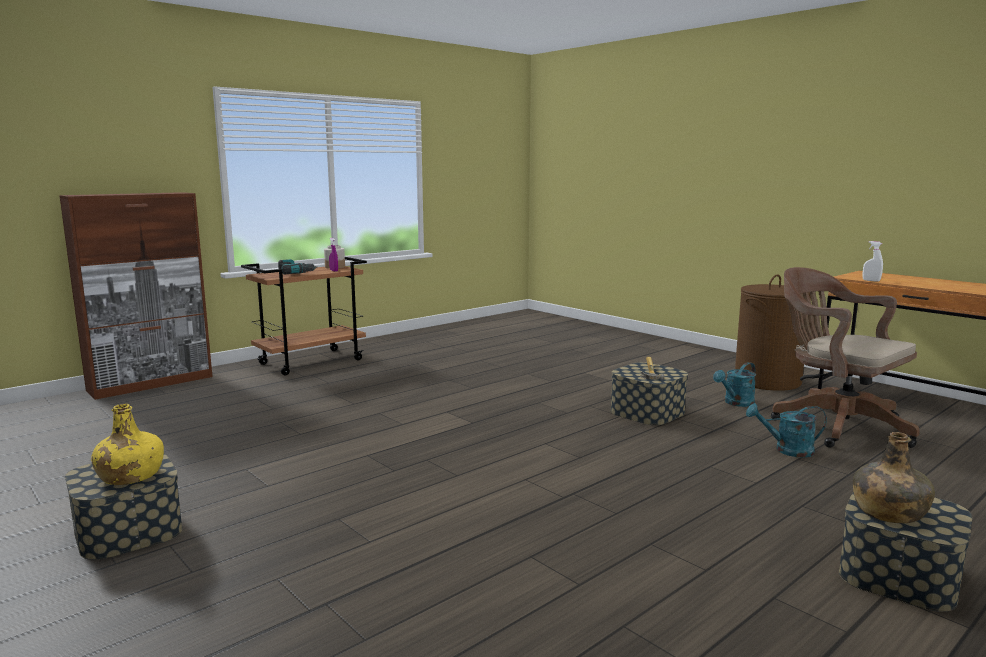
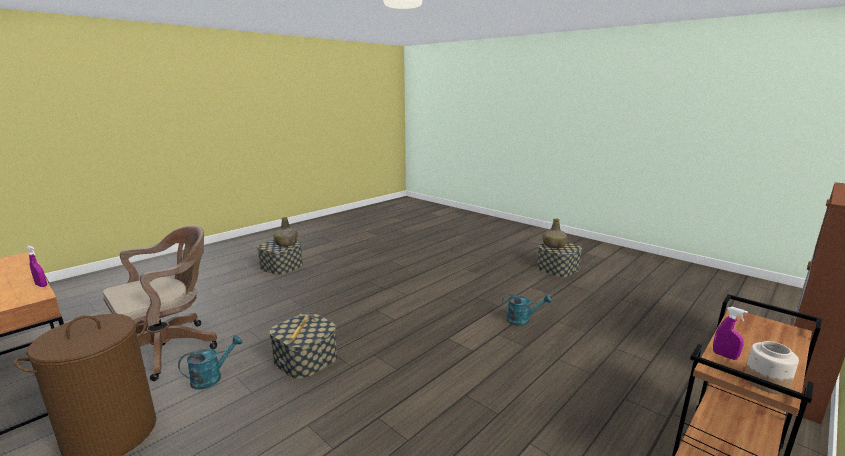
camera: 175 degrees right, 5 degrees up
yellow bottle [91,404,164,485] -> green bottle [543,218,568,248]
power drill [278,259,317,275] -> none
turquoise watering can [746,403,827,458] -> turquoise watering can moved to [502,294,552,326]
brown office chair [771,267,920,448] -> brown office chair turned 90 degrees counterclockwise [103,226,217,381]
white spray bottle [863,241,883,282] -> purple spray bottle [26,246,47,287]

